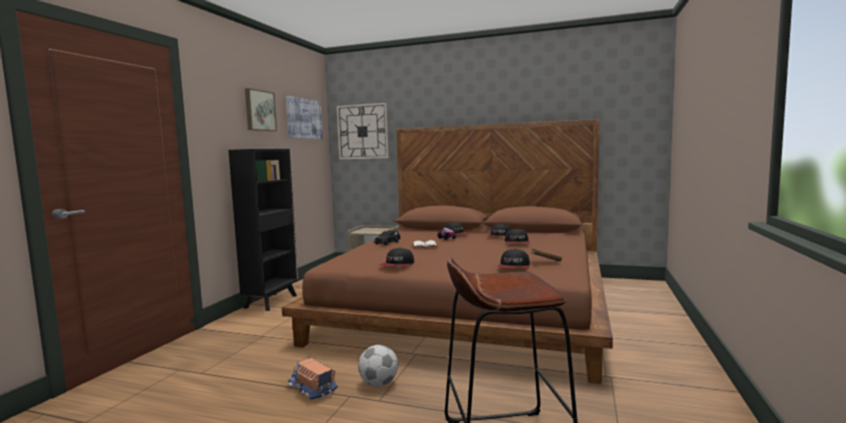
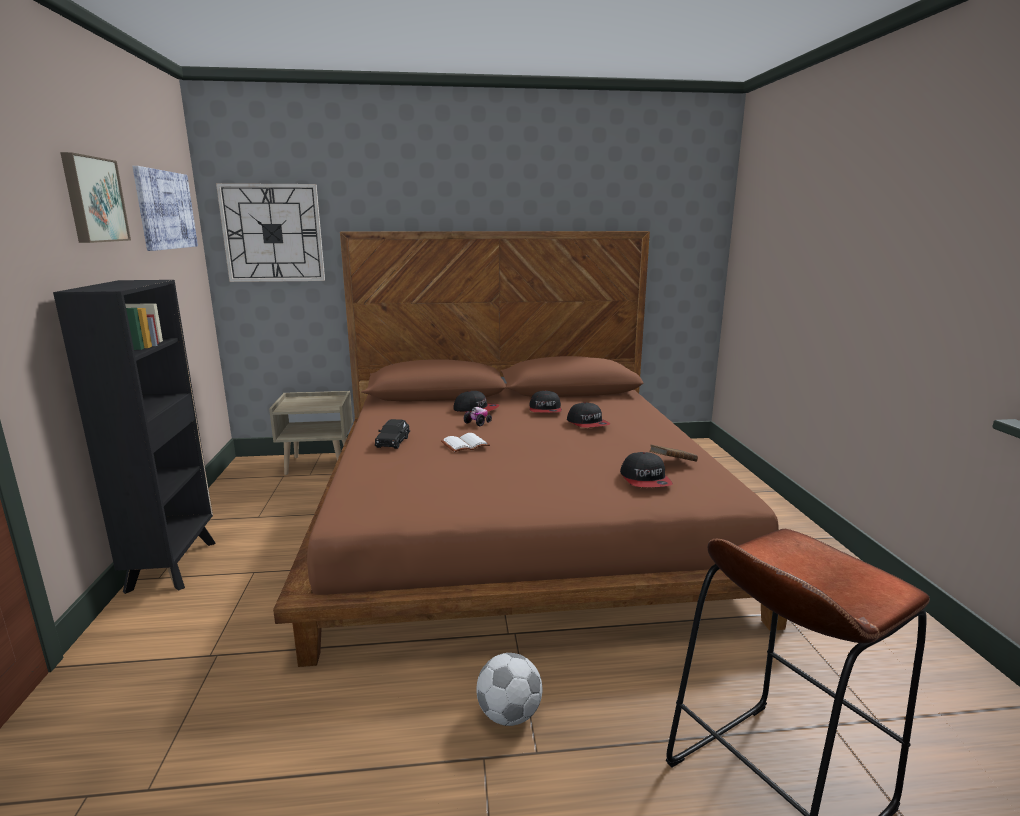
camera: 25 degrees left, 10 degrees up
toy truck [287,358,338,400] -> none
cap [380,248,414,266] -> none

